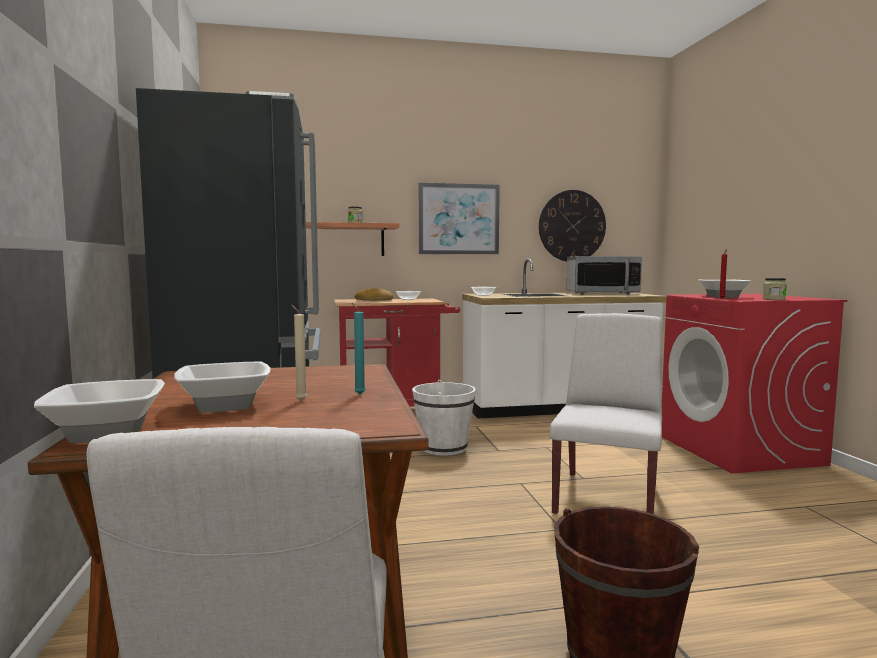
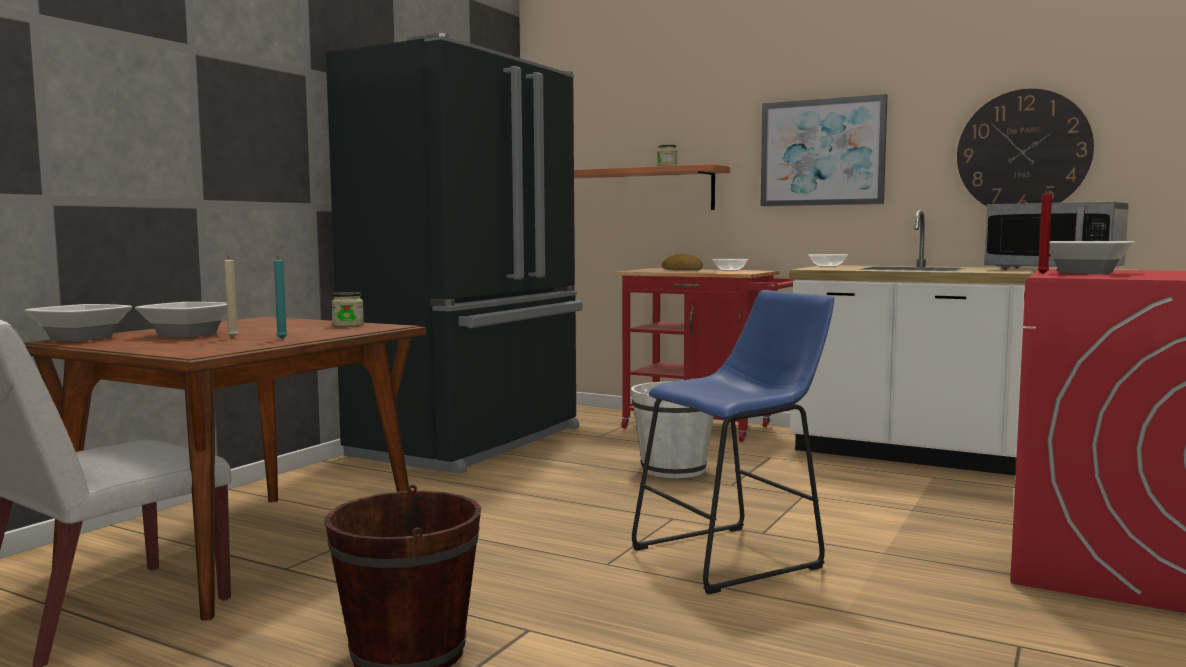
camera: 40 degrees right, 0 degrees up
white chair [550,313,662,514] -> blue stool [632,290,834,594]
jar [763,278,787,300] -> jar moved to [331,292,364,327]

